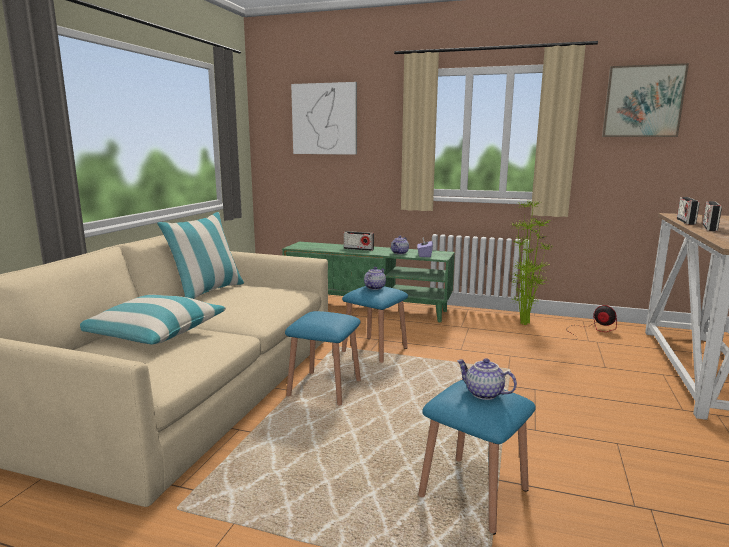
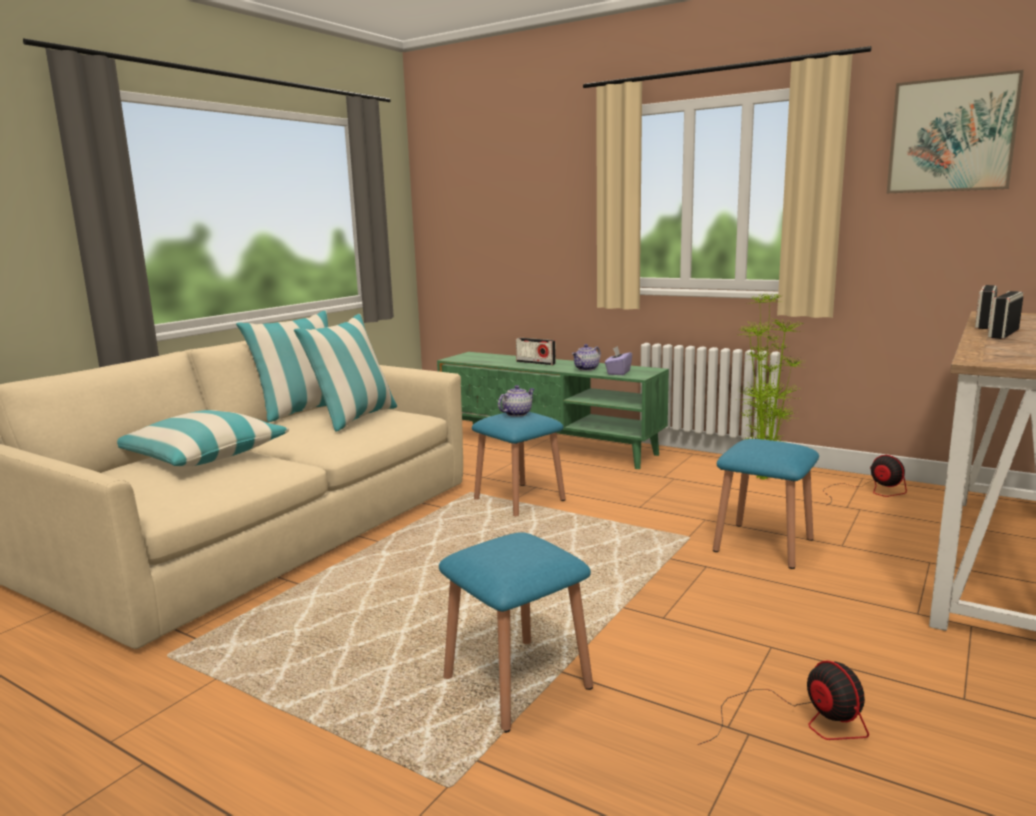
camera: 15 degrees right, 0 degrees up
blue stool [285,311,361,406] -> blue stool moved to [713,439,819,569]
picture [291,82,357,155] -> none
teapot [457,358,517,400] -> none
none -> pillow [294,314,397,432]
none -> fan [698,660,869,745]

